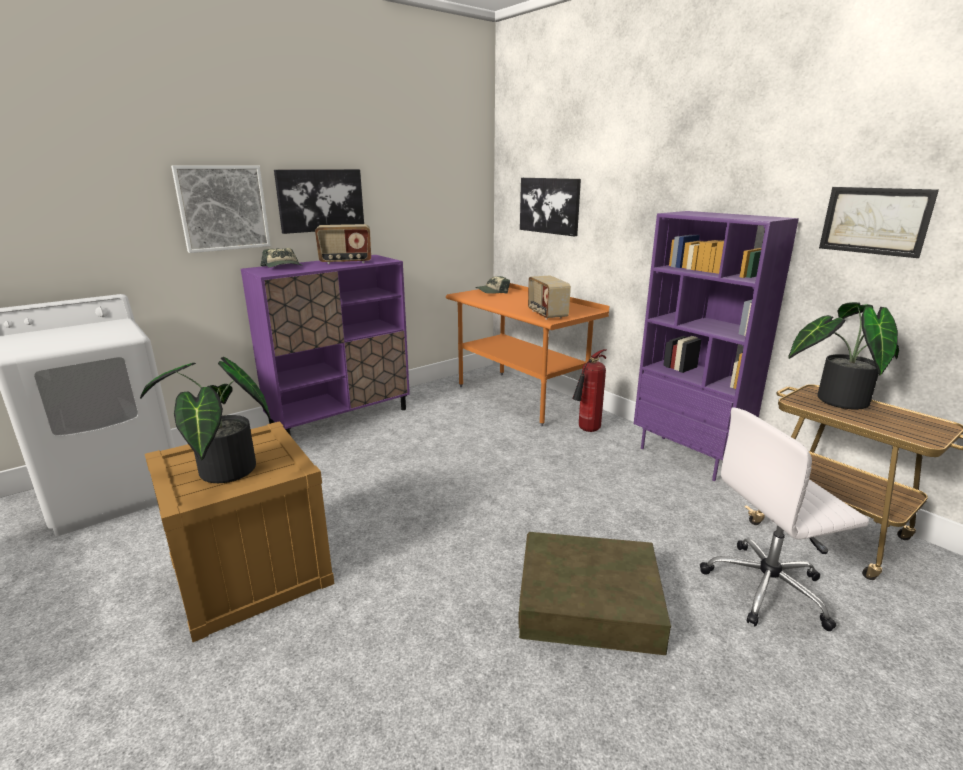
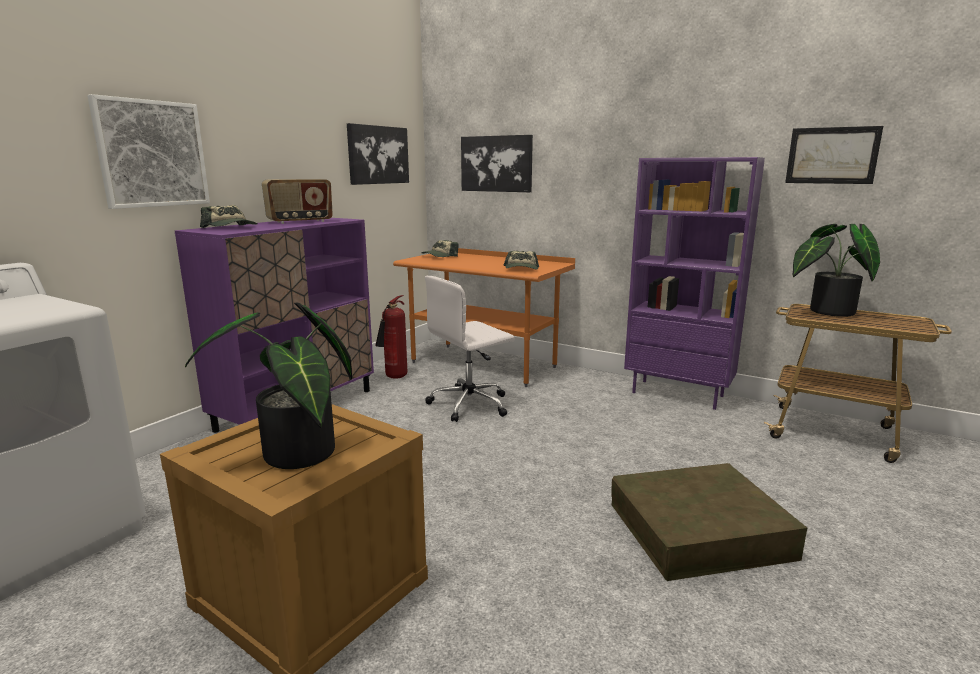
camera: 20 degrees left, 5 degrees down
picture [274,169,364,234] -> picture moved to [347,123,409,185]
radio [528,275,571,320] -> cap [503,251,539,270]
fire extinguisher [572,349,606,432] -> fire extinguisher moved to [375,295,407,379]
white office chair [700,407,869,631] -> white office chair moved to [425,276,514,422]

